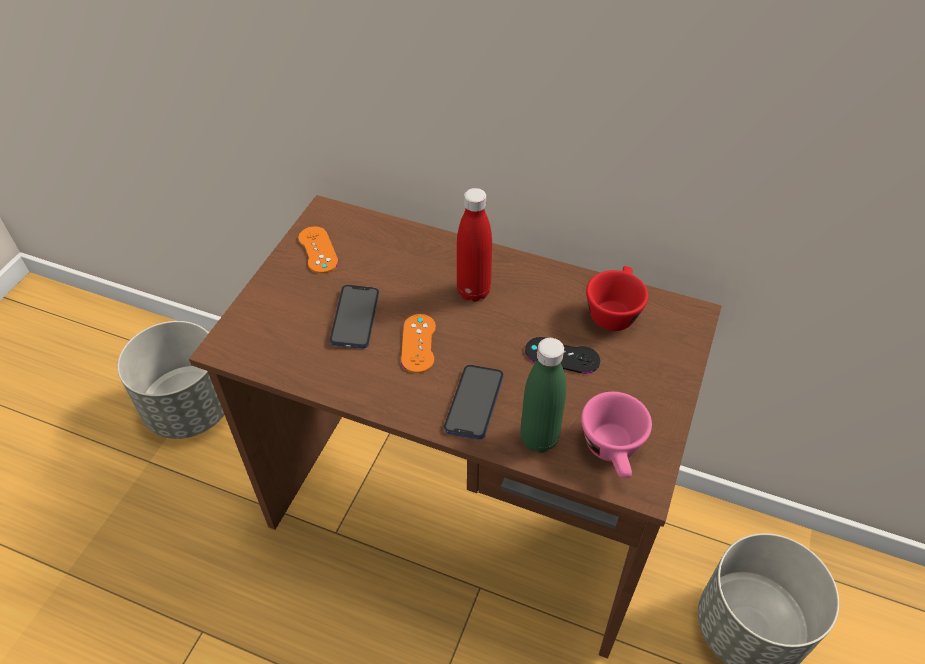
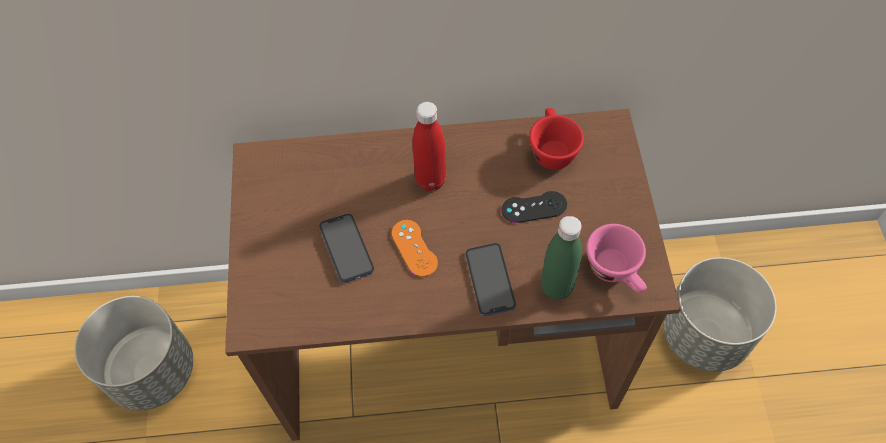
camera: 25 degrees left, 10 degrees up
orange game controller [298,227,338,273] -> none

